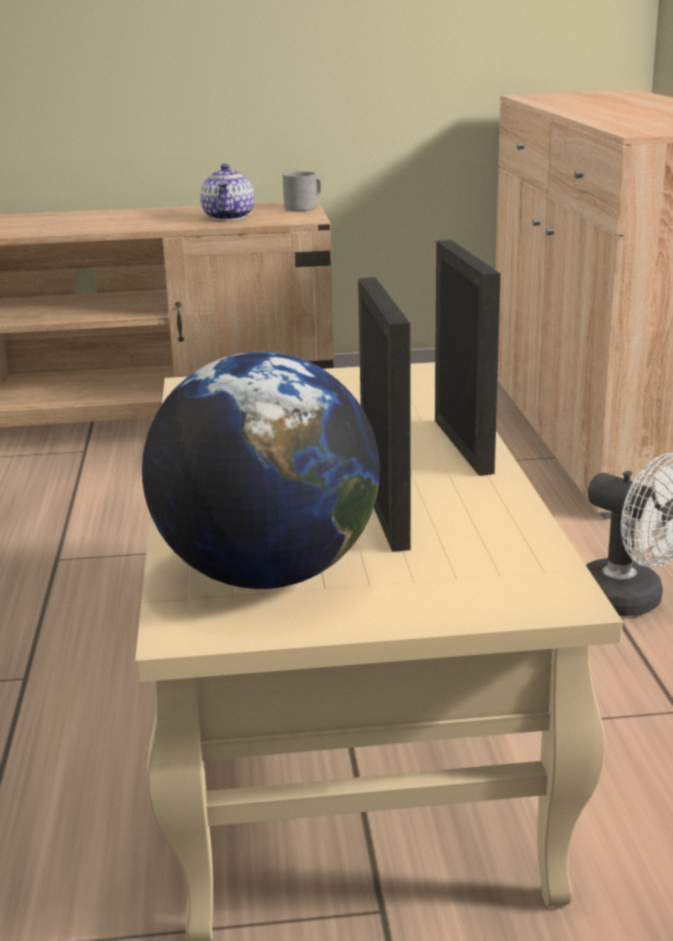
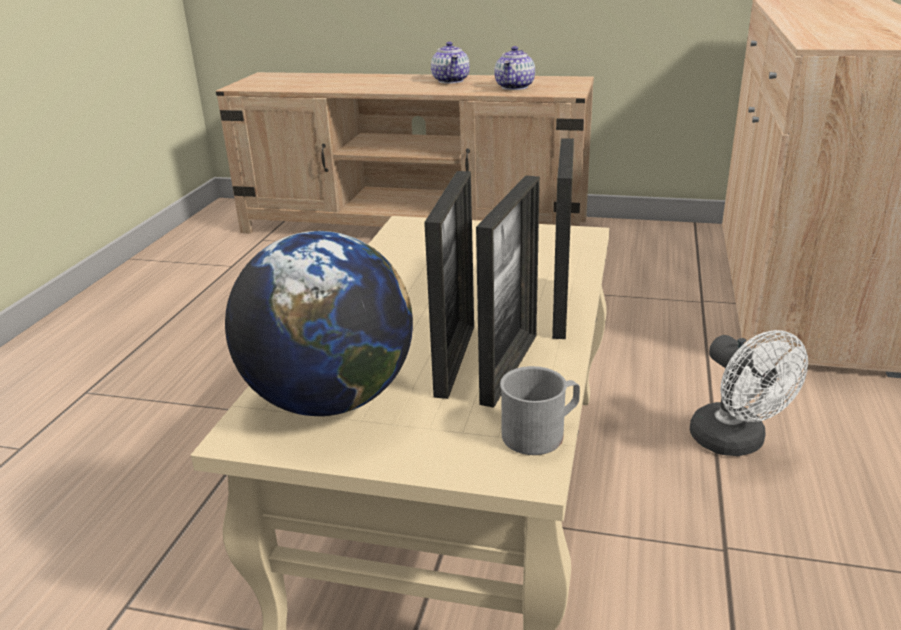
camera: 20 degrees right, 5 degrees up
grey mug [282,171,321,211] -> grey mug moved to [500,366,580,455]
none -> teapot [431,42,470,84]
none -> picture frame [476,175,540,408]

